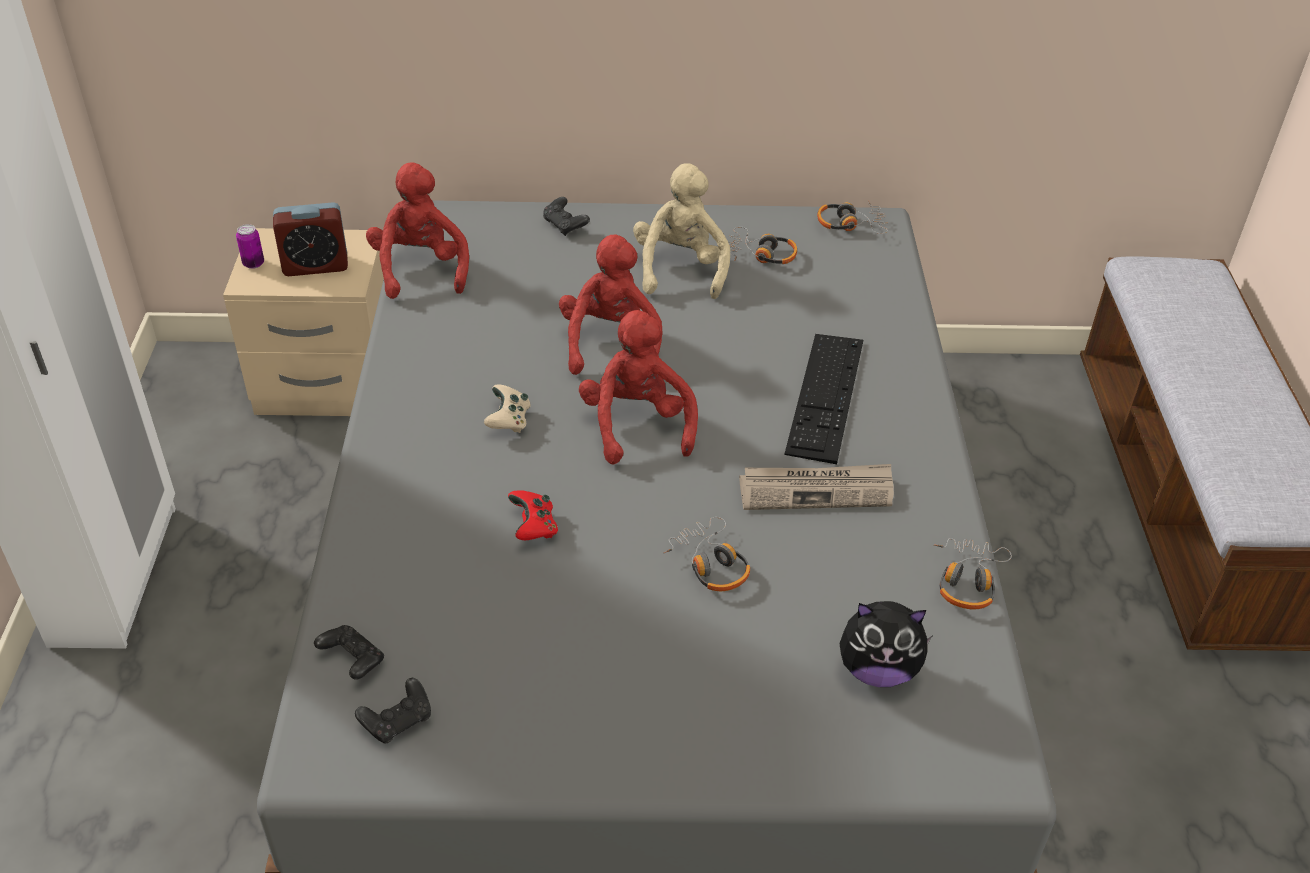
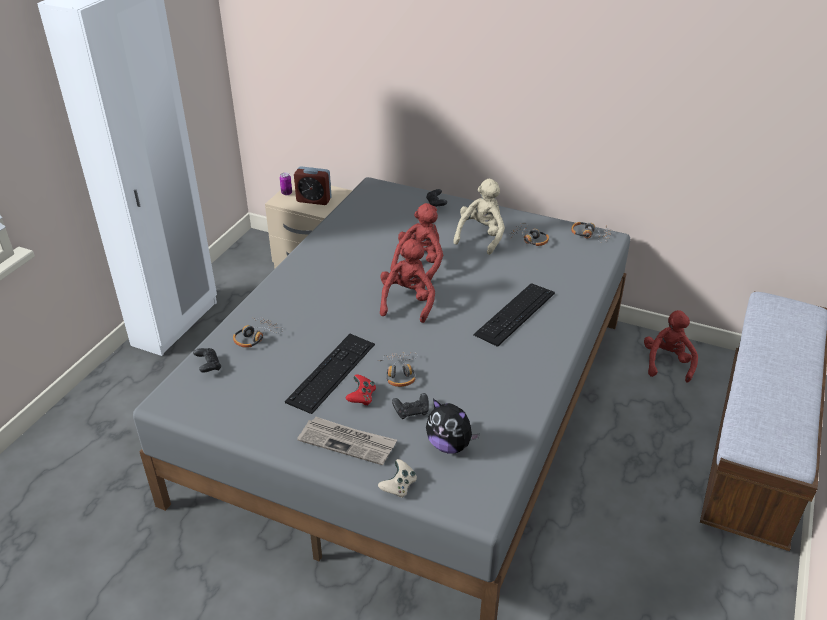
camera: 25 degrees right, 5 degrees down
black game controller [355,678,431,744] -> black game controller moved to [392,393,429,419]
red plush toy [366,163,469,299] -> red plush toy moved to [644,310,698,383]
beige game controller [484,384,530,433] -> beige game controller moved to [378,459,417,498]
red game controller [508,490,558,540] -> red game controller moved to [346,374,376,406]
newspaper [739,464,894,510] -> newspaper moved to [297,417,397,465]
headphones [934,538,1012,609] -> headphones moved to [233,317,283,348]
none -> keyboard [285,334,375,414]

